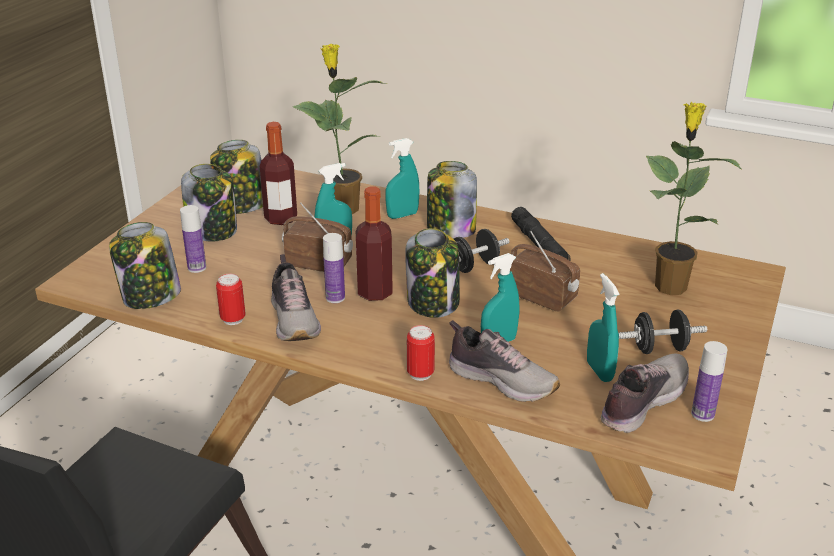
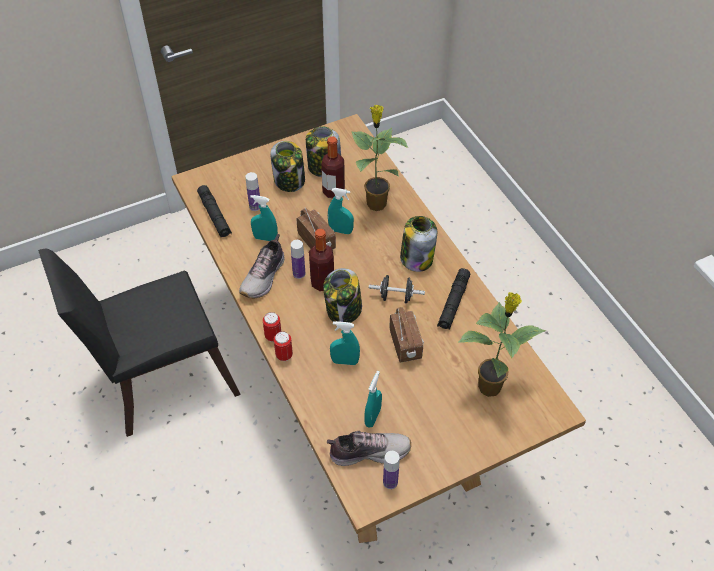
camera: 40 degrees right, 20 degrees up
jar [109,222,181,309] -> black flashlight [197,185,232,237]
can [216,274,245,325] -> can moved to [263,312,281,342]
turquoise spray bottle [385,138,419,219] -> turquoise spray bottle moved to [250,195,278,241]
shoe [449,320,560,402] -> none
black dumbbell [619,309,707,354] -> none

